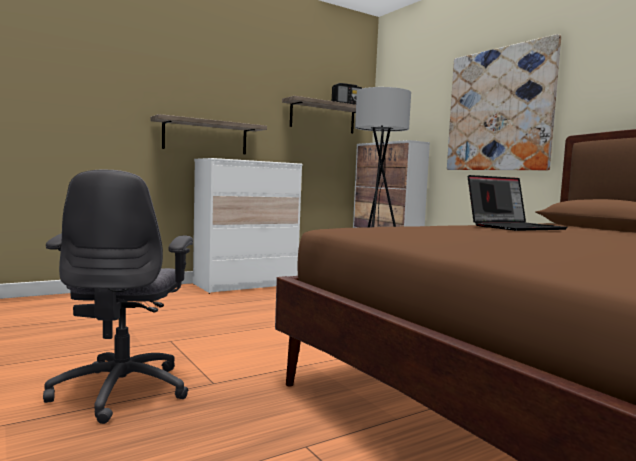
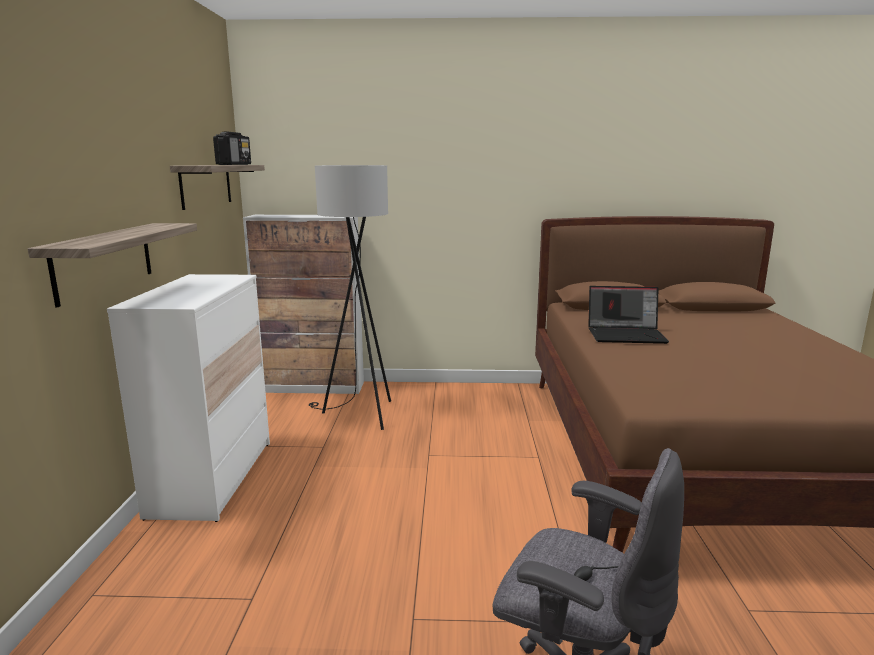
camera: 55 degrees left, 10 degrees up
picture [447,34,561,171] -> none
laptop [468,175,568,231] -> laptop turned 90 degrees clockwise [588,286,669,344]

